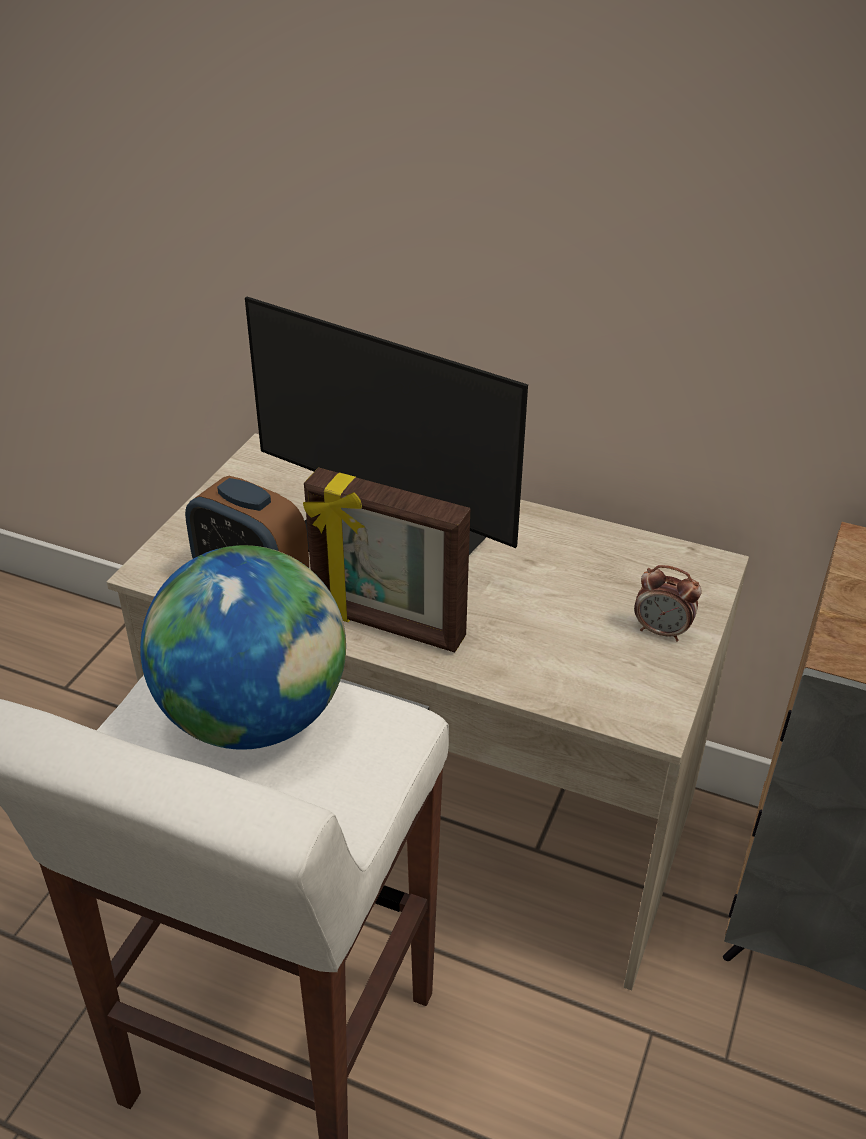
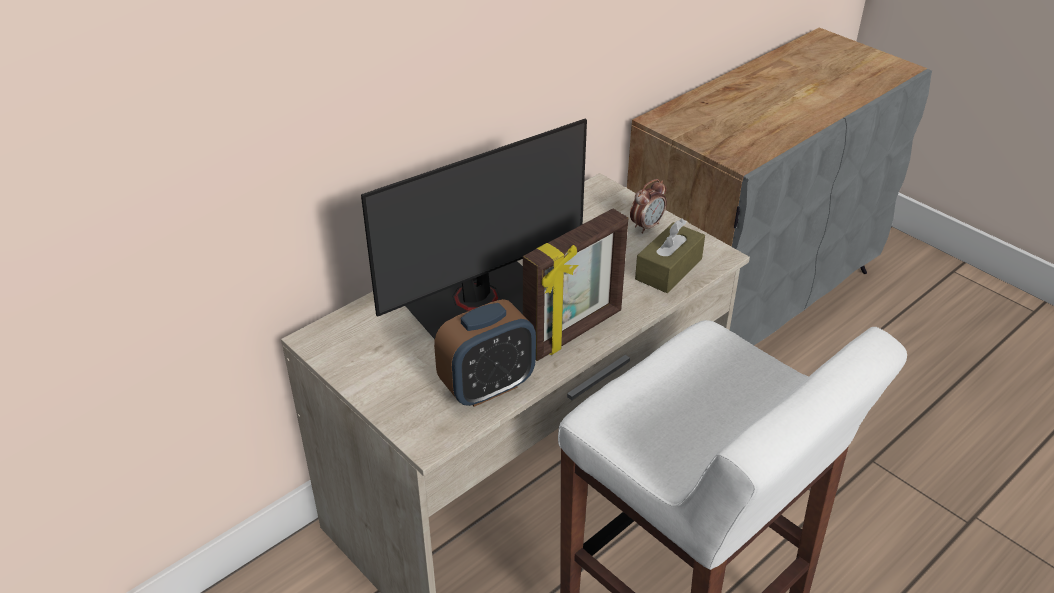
camera: 65 degrees left, 0 degrees up
globe [140,545,346,750] -> none
none -> brown tissue box [635,219,705,293]

